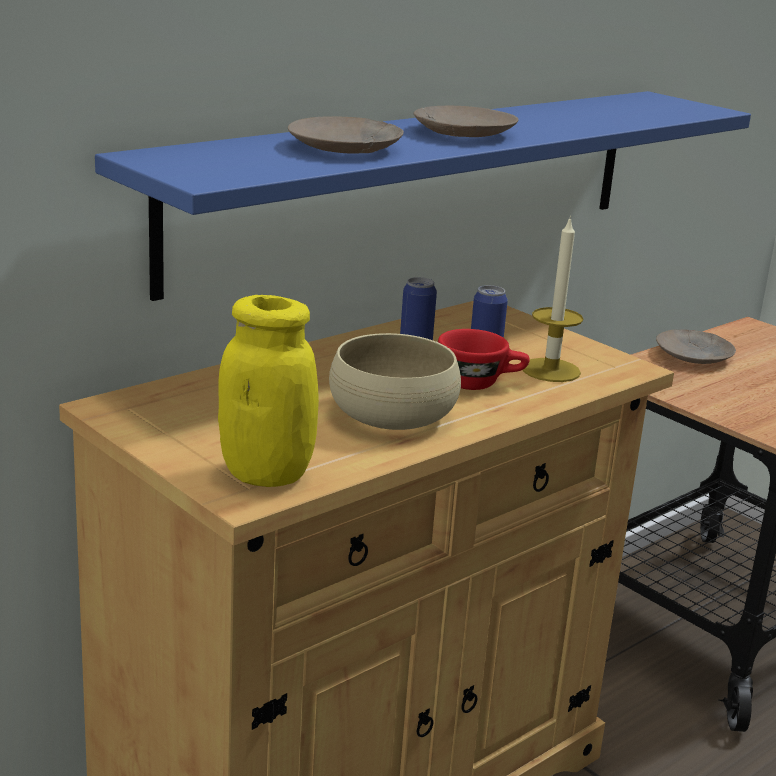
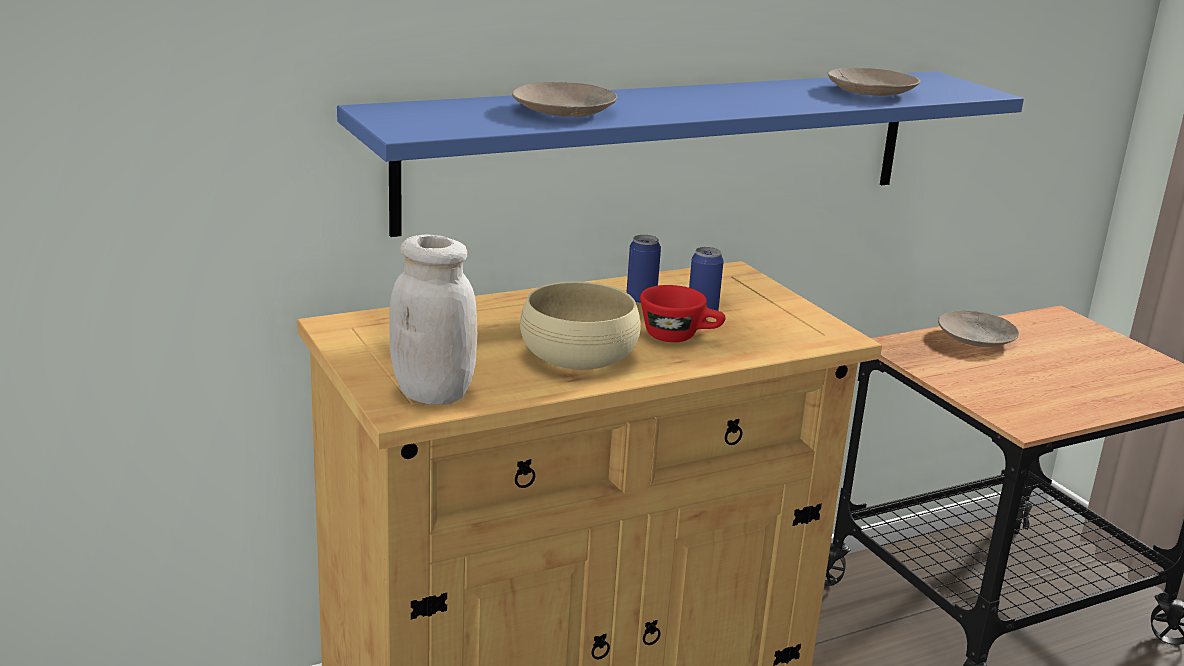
camera: 15 degrees right, 0 degrees up
yellow jar [218,295,319,487] -> white jar [389,234,477,405]
beige plate [414,106,518,137] -> beige plate moved to [827,68,920,96]
candle [523,216,584,382] -> none

